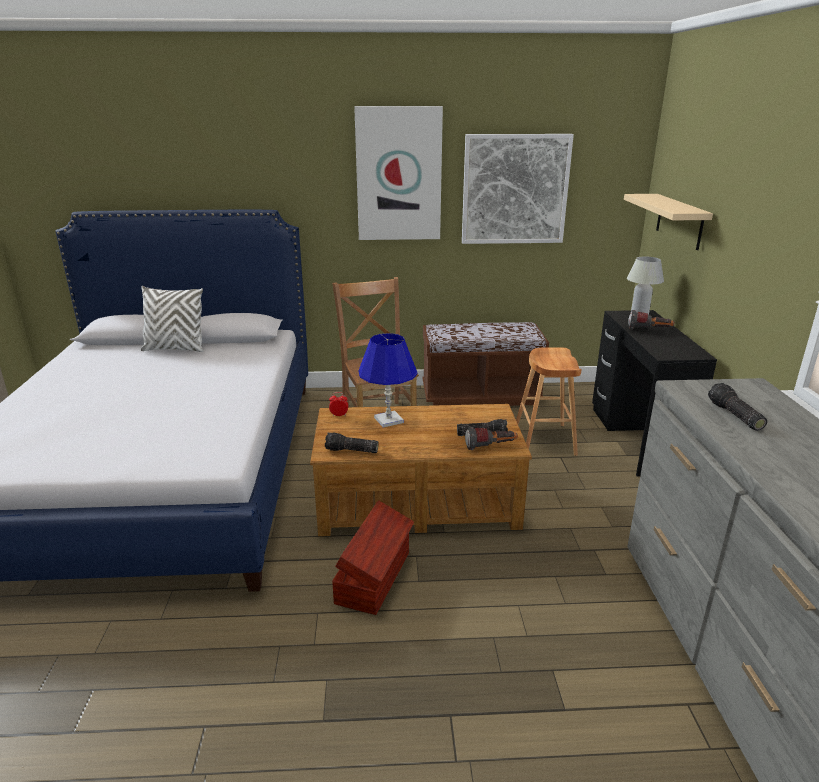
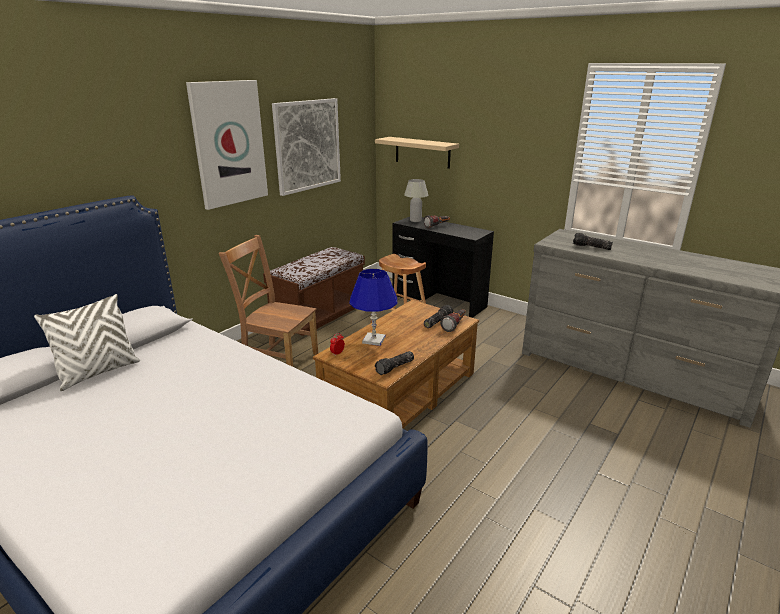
camera: 50 degrees left, 0 degrees up
brown storage box [332,500,414,615] -> none

